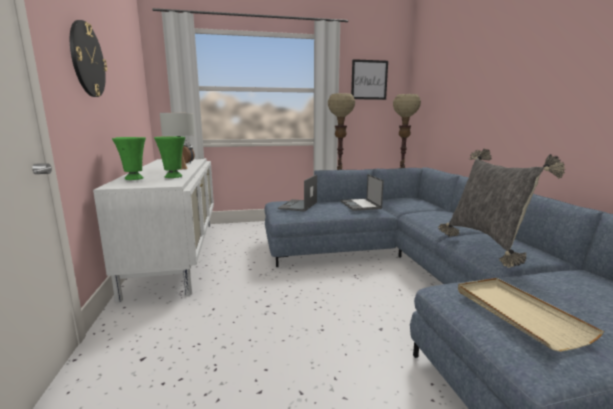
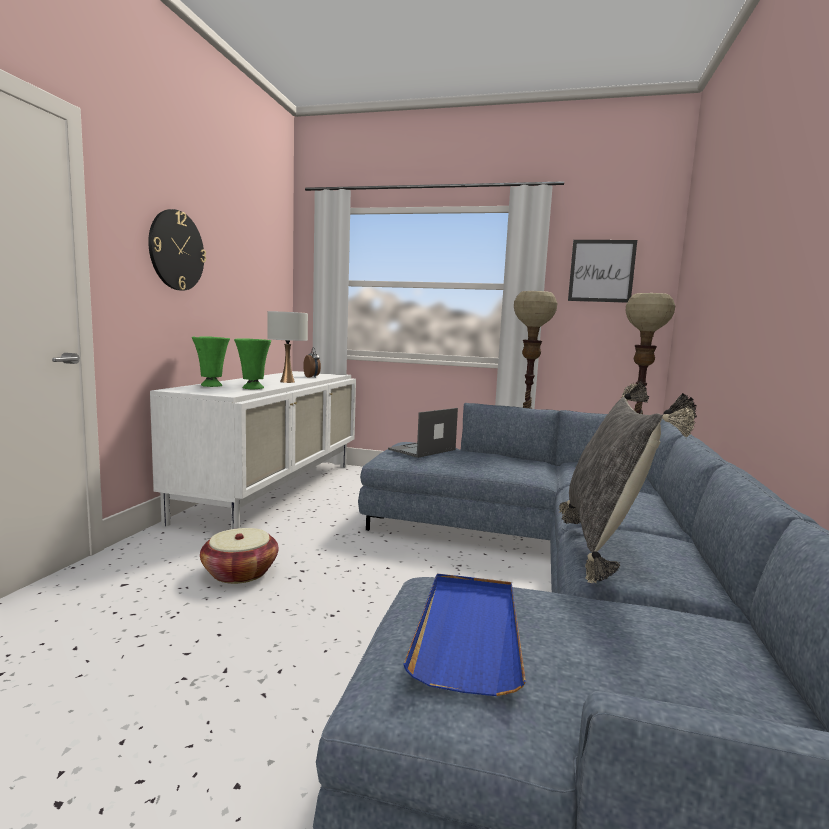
camera: 25 degrees right, 5 degrees down
laptop [341,174,384,211] -> none
beige tray [458,278,604,352] -> blue tray [403,574,526,696]
none -> basket [200,528,278,584]

